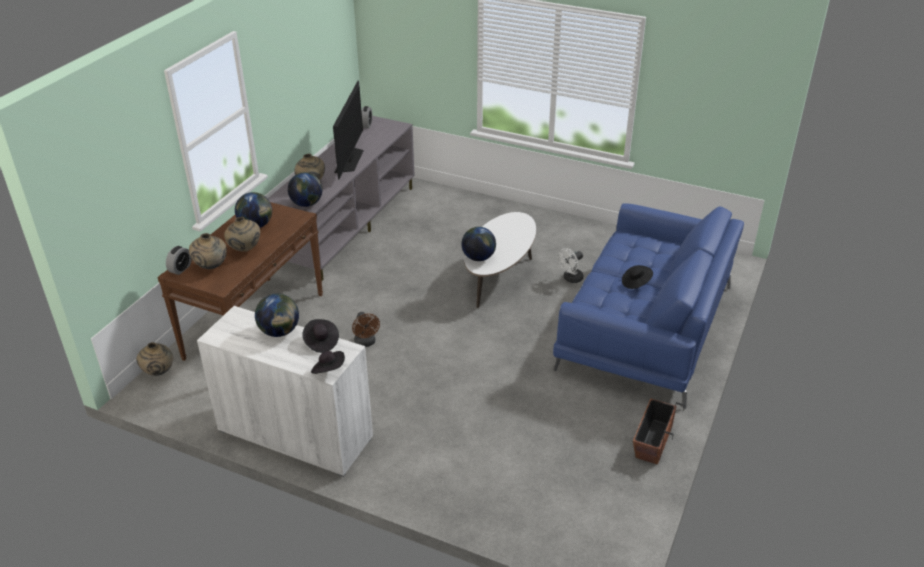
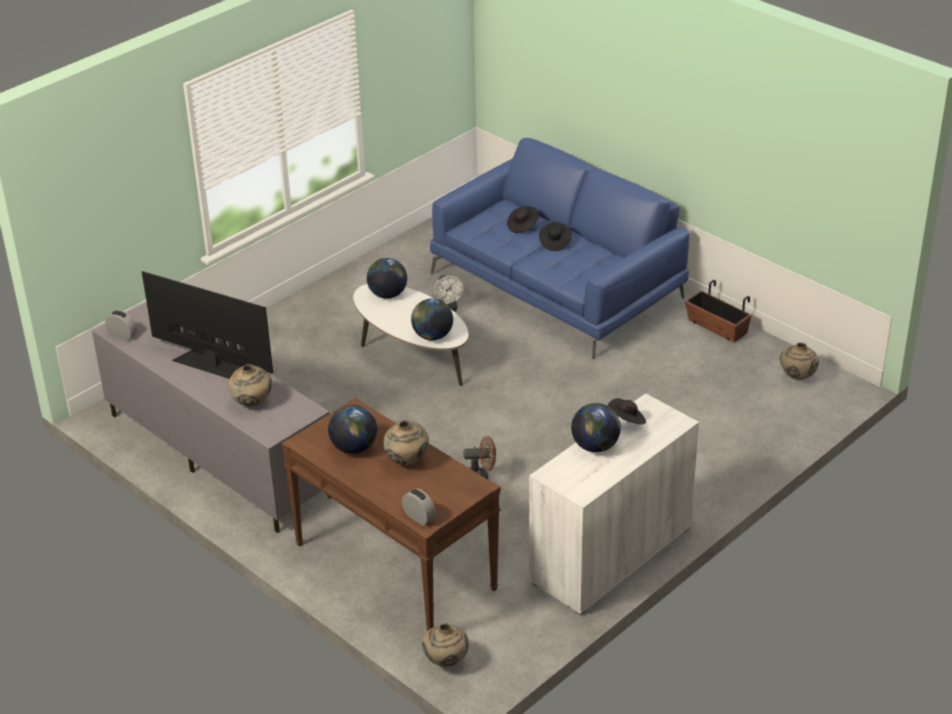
camera: 70 degrees left, 0 degrees up
beige vase [189,233,227,269] -> beige vase moved to [780,343,819,380]
globe [288,172,323,207] -> globe moved to [367,258,407,299]
black hat [311,351,345,374] -> black hat moved to [507,207,539,233]

